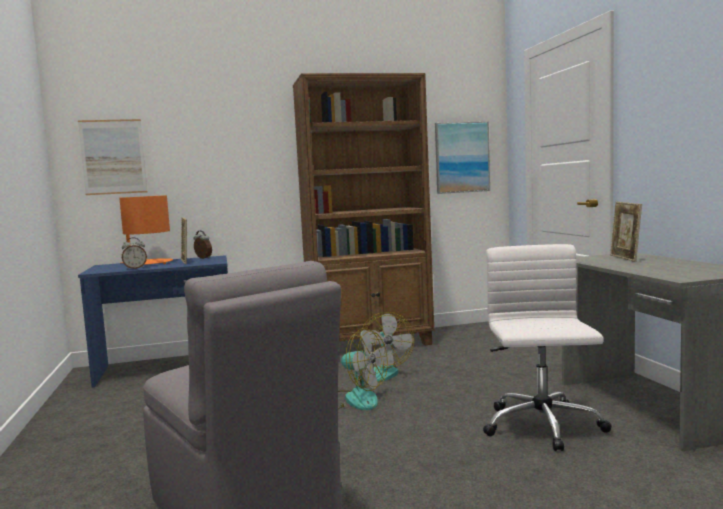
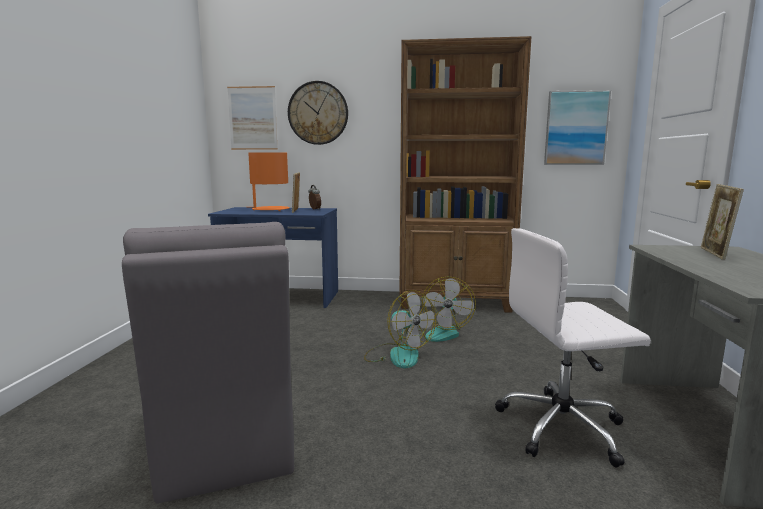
camera: 20 degrees right, 5 degrees up
alarm clock [122,238,147,270] -> none
white office chair [483,244,611,451] -> white office chair turned 120 degrees counterclockwise [495,228,651,468]
none -> wall clock [288,81,348,145]

